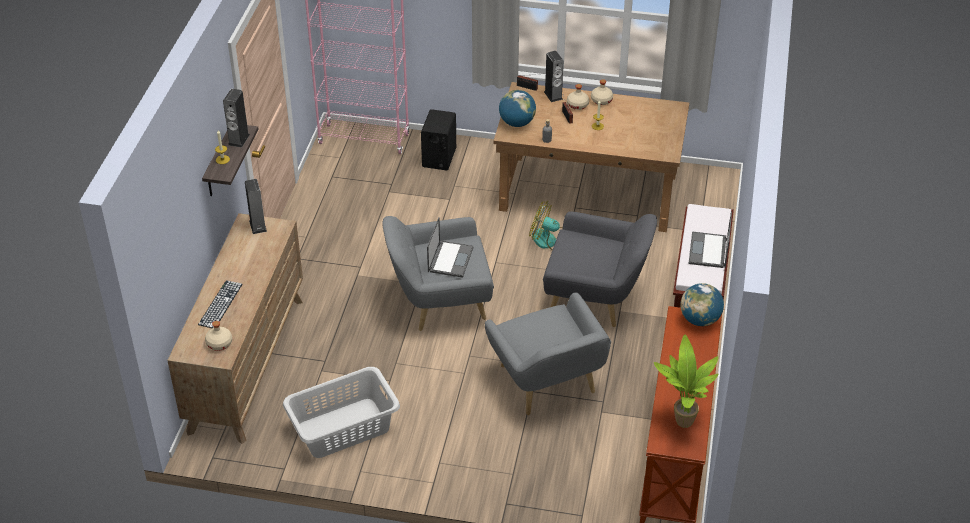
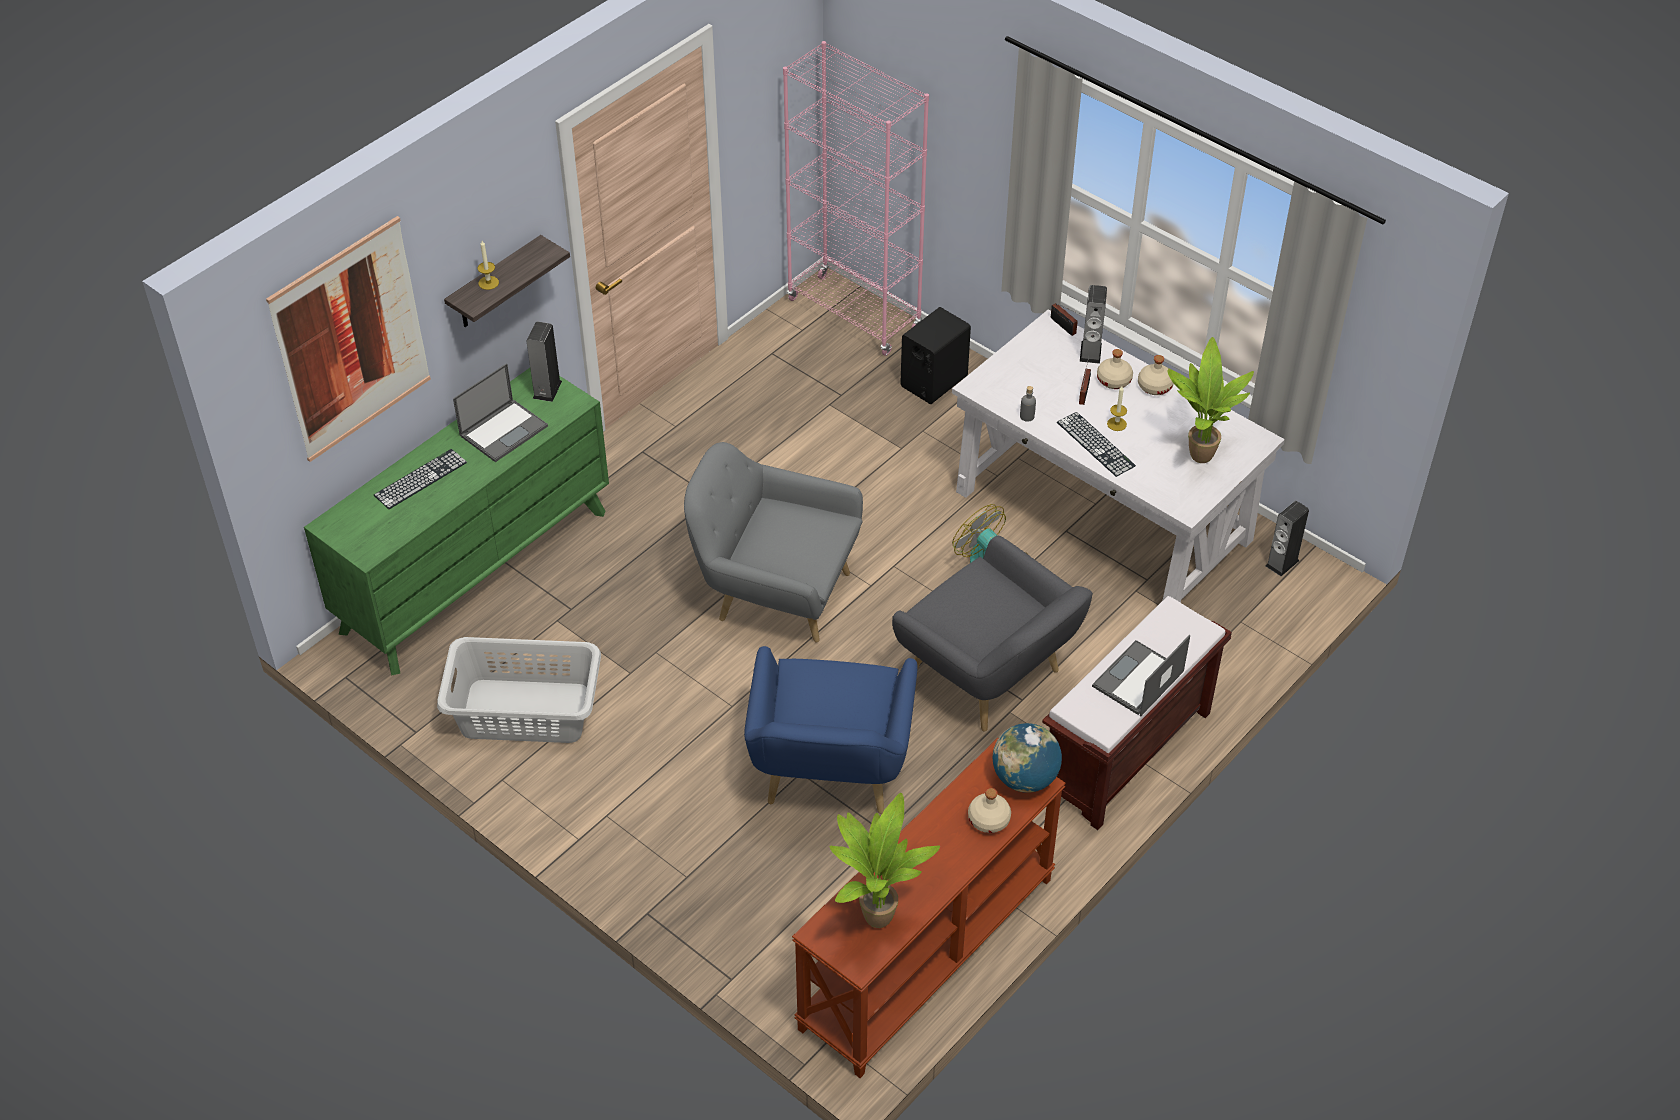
camera: 30 degrees right, 5 degrees up
brown dresser [167,213,303,444] -> green dresser [304,368,609,675]
beige bottle [205,321,232,351] -> beige bottle moved to [968,788,1011,833]
speaker [223,89,250,148] -> speaker moved to [1265,501,1309,576]
laptop [427,217,474,278] -> laptop moved to [453,363,548,462]
grey armchair [485,292,611,415] -> blue armchair [744,646,918,814]
brown desk [493,82,689,232] -> white desk [952,309,1285,603]
globe [499,90,536,127] -> none
none -> picture [266,216,431,462]
none -> keyboard [1057,412,1136,477]
none -> potted plant [1167,337,1254,463]

